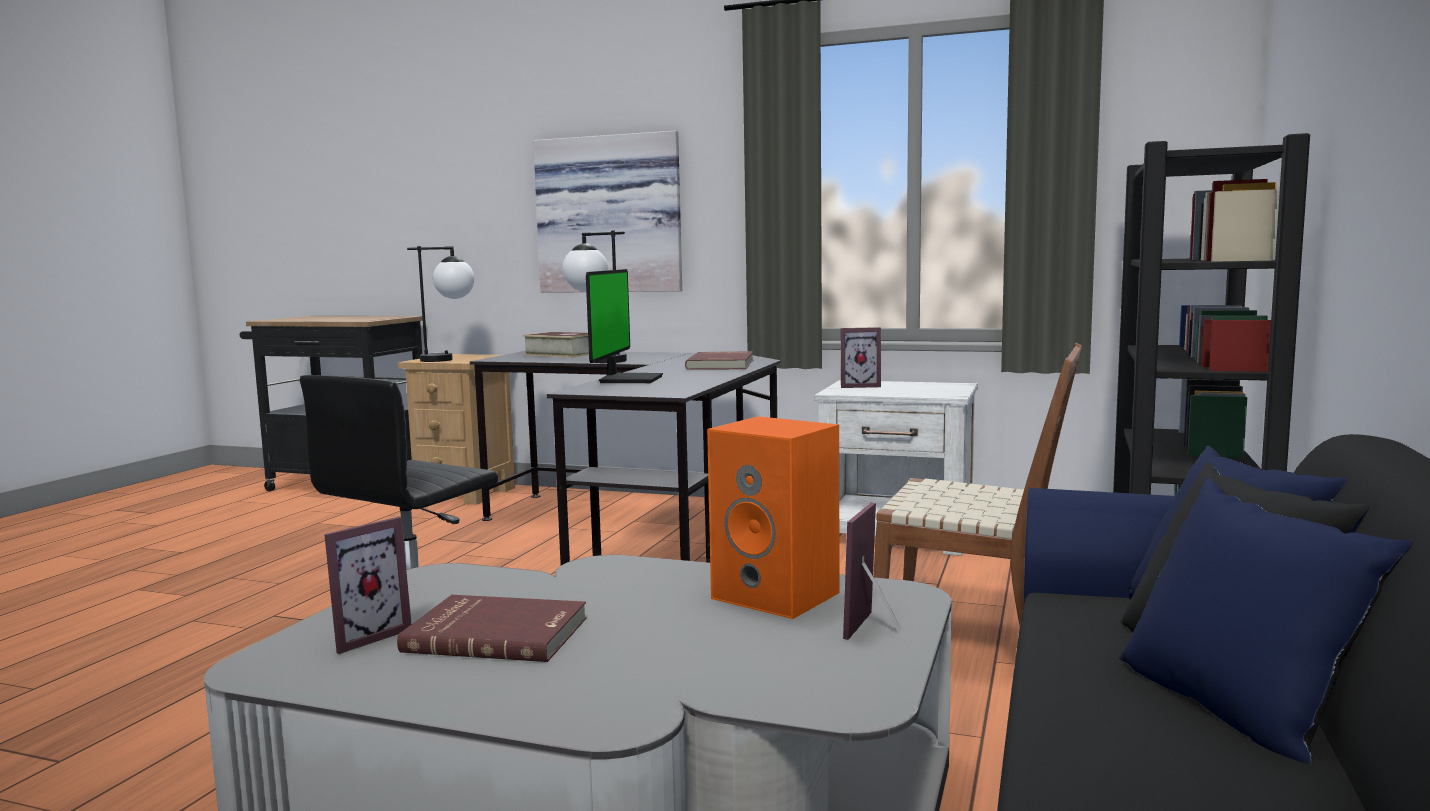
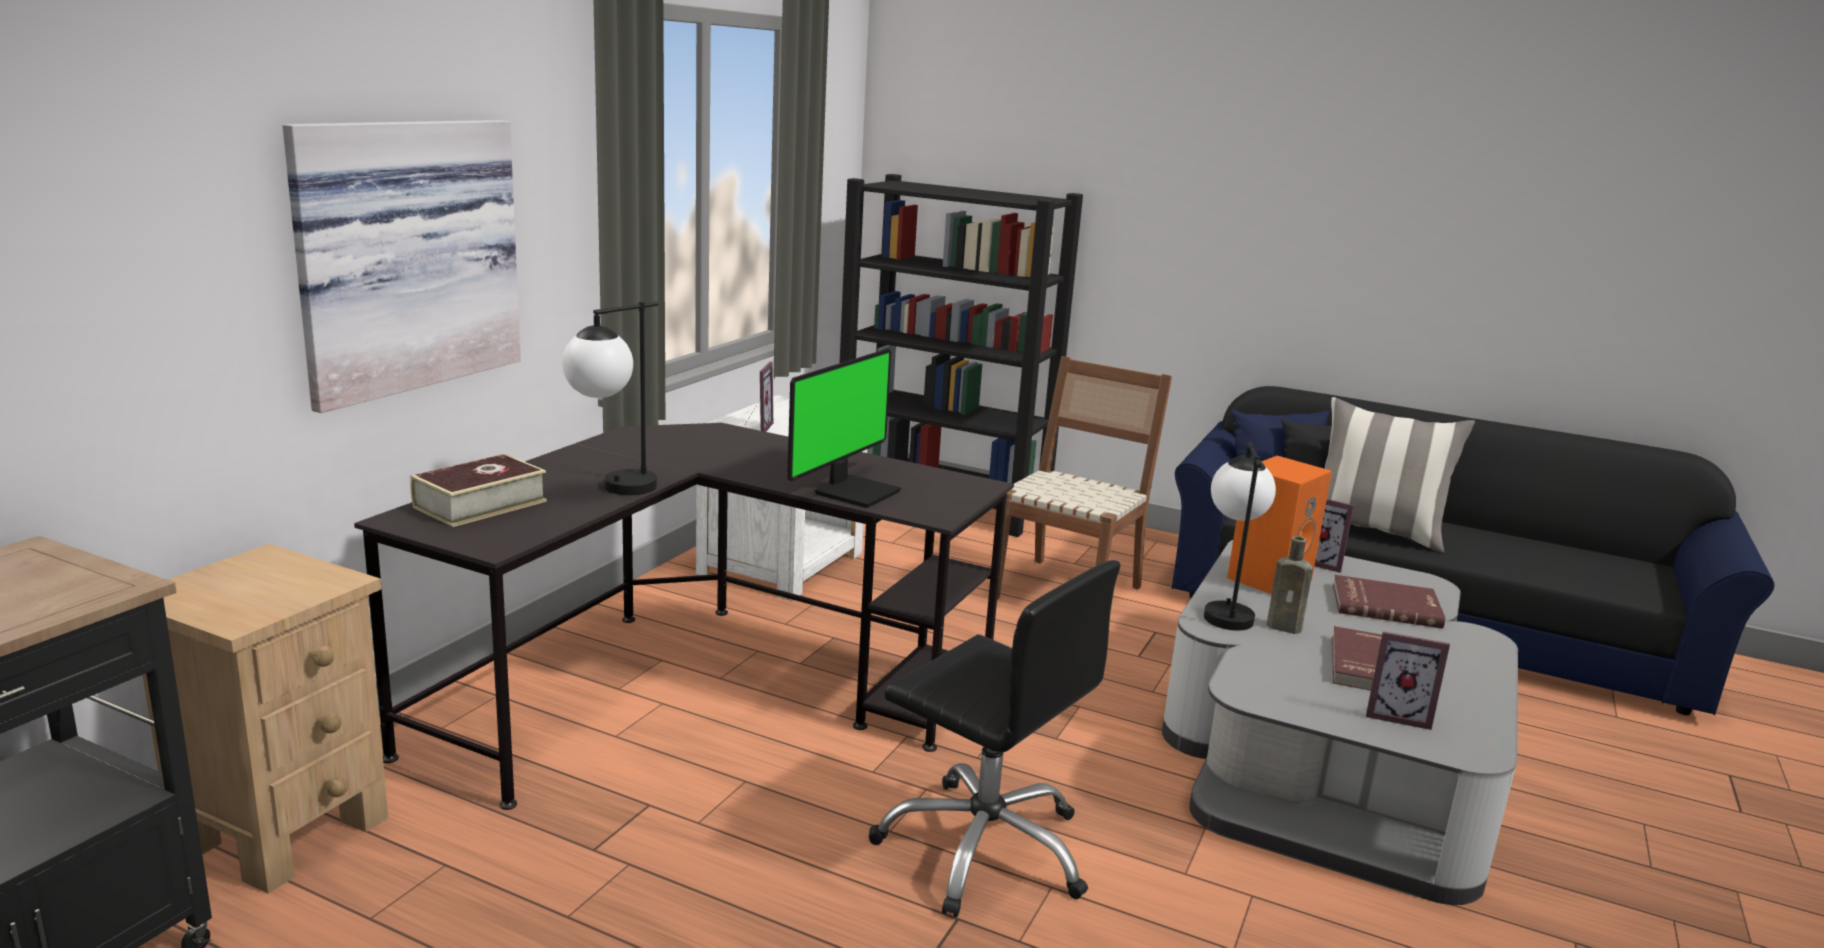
camera: 85 degrees left, 10 degrees up
picture frame [324,517,411,654] -> picture frame turned 150 degrees clockwise [1366,631,1450,730]
table lamp [407,246,475,362] -> table lamp moved to [1204,442,1276,631]
monitor [586,269,663,383] -> monitor turned 105 degrees clockwise [787,349,901,508]
red book [685,351,753,370] -> red book moved to [1333,575,1445,629]
none -> brown bottle [1267,536,1313,634]
none -> pillow [1325,397,1475,553]

